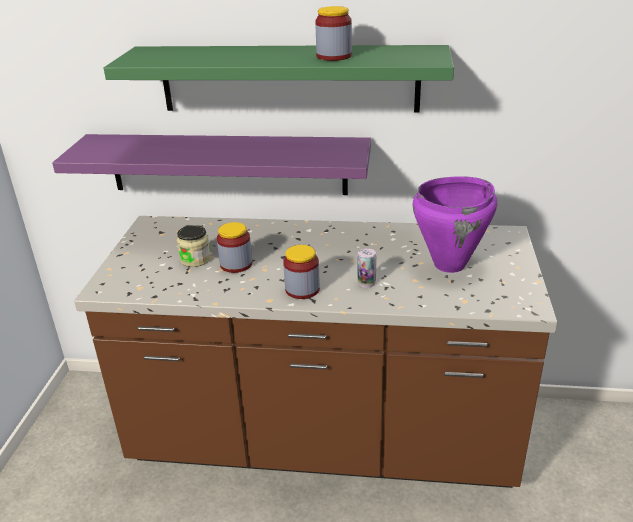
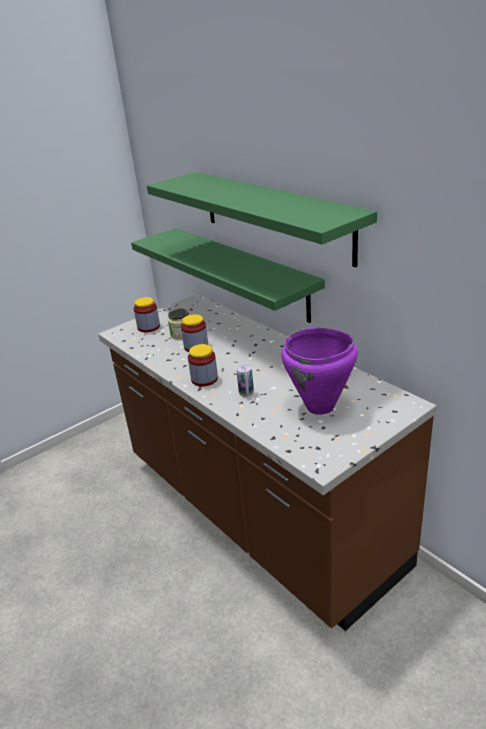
camera: 45 degrees right, 0 degrees up
purple shelf [52,134,371,195] -> green shelf [131,228,325,323]
jar [315,6,352,61] -> jar moved to [134,297,160,332]

